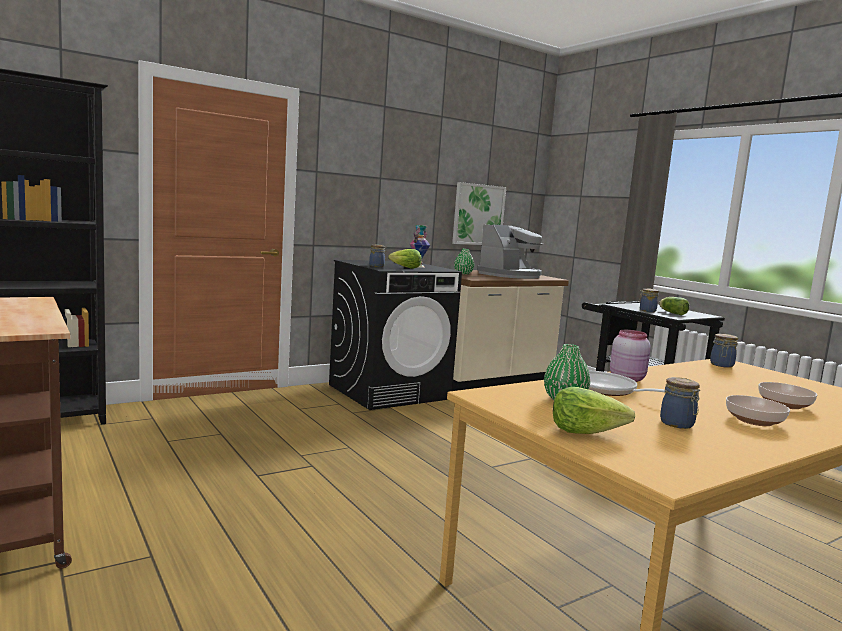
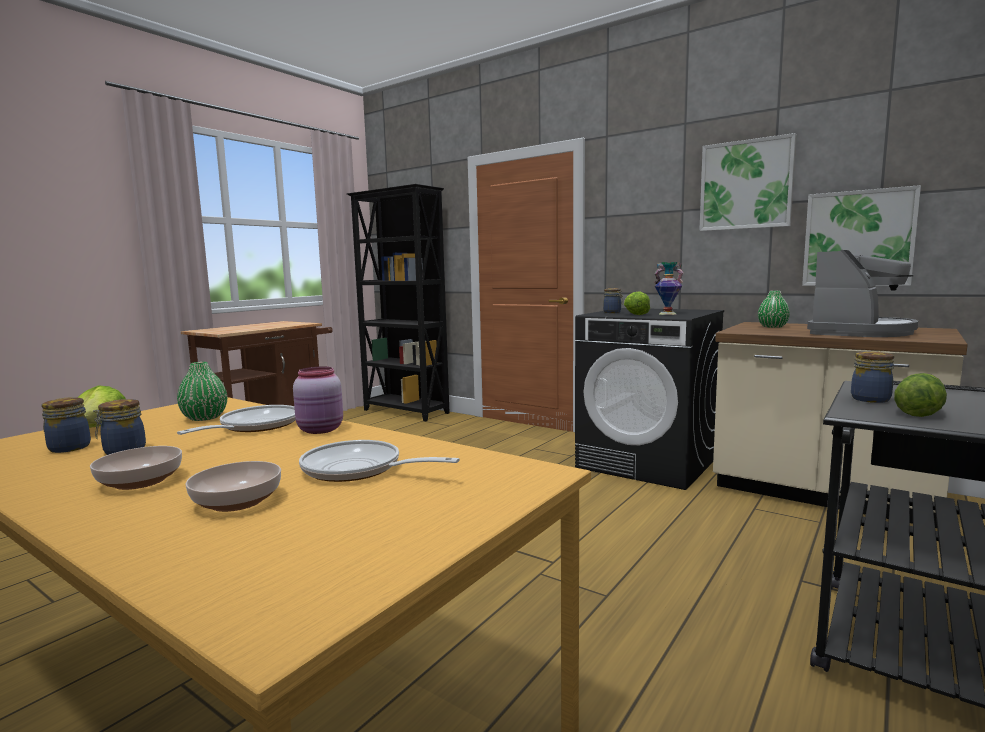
camera: 70 degrees right, 0 degrees up
coffee machine [477,225,544,279] -> coffee machine turned 75 degrees counterclockwise [807,250,918,337]
jar [710,334,738,368] -> jar moved to [41,398,91,453]
none -> frying pan [299,440,460,482]
none -> picture [699,133,796,231]

